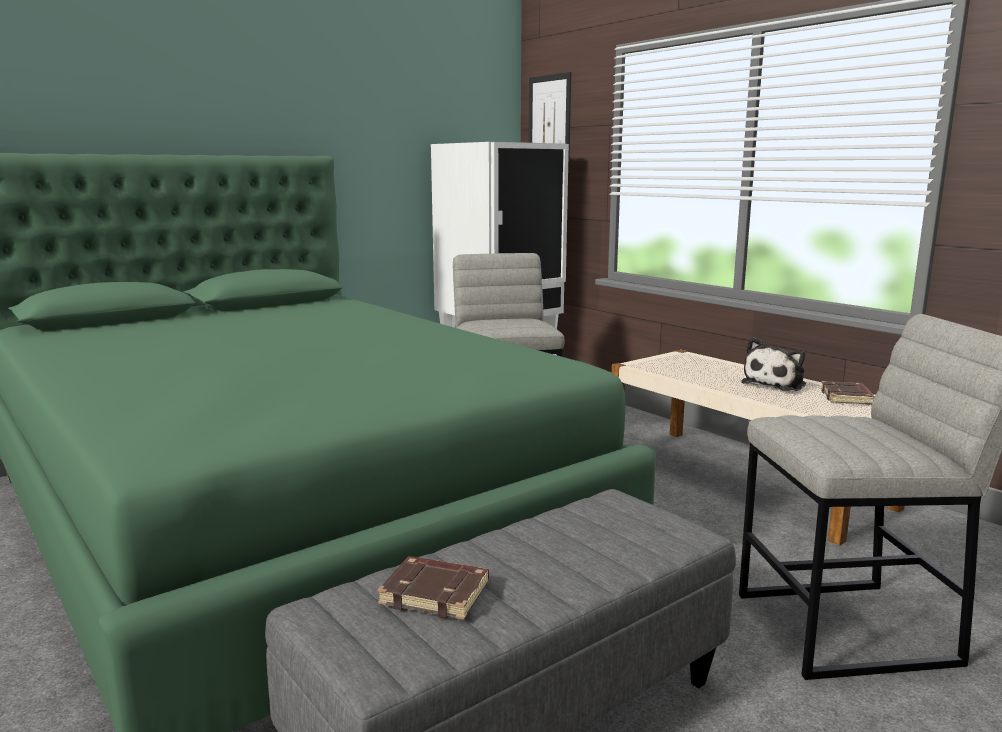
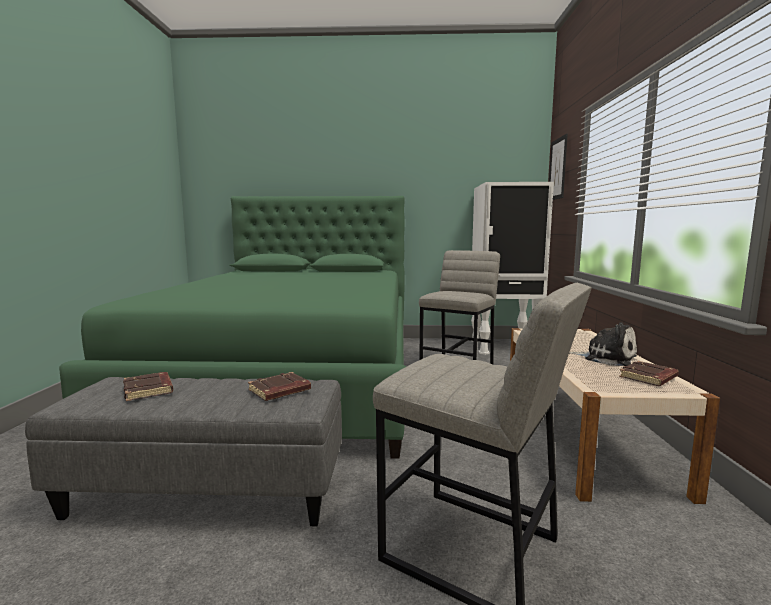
camera: 40 degrees right, 5 degrees down
plush toy [741,338,806,391] -> plush toy turned 135 degrees counterclockwise [569,322,637,366]
none -> brown book [248,372,311,401]

